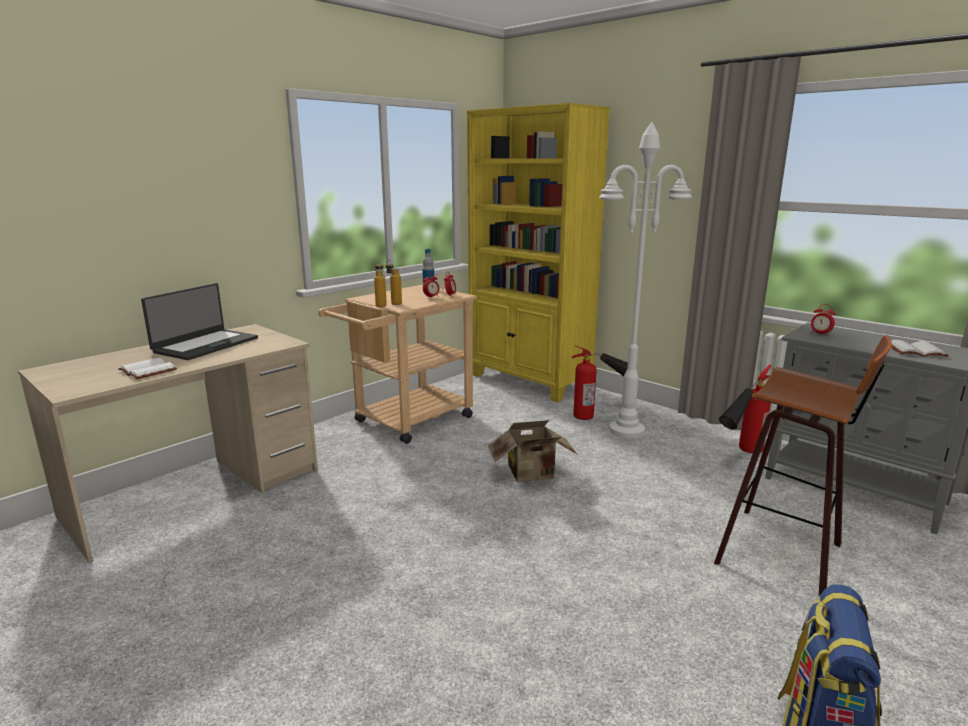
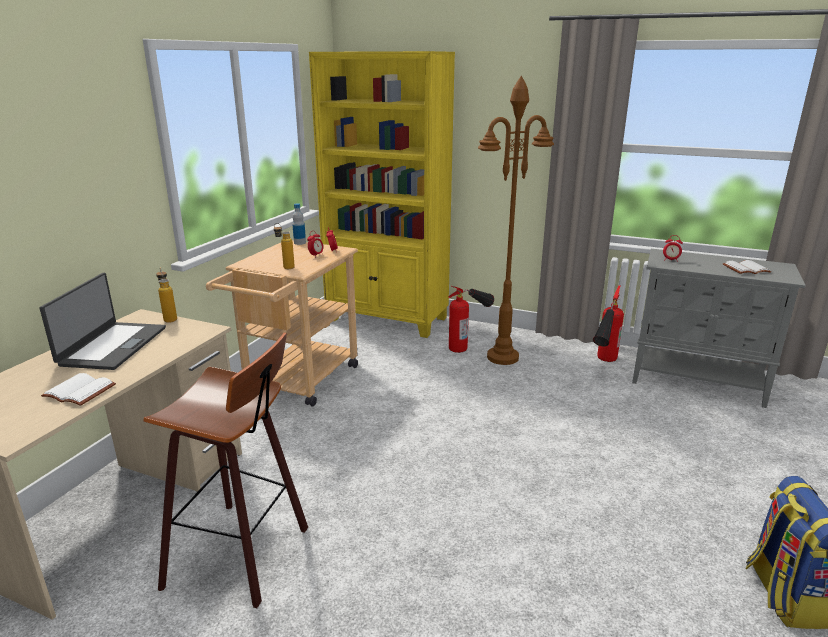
camera: 20 degrees left, 5 degrees up
bottle [374,265,387,307] -> bottle moved to [156,268,177,323]
cardboard box [487,420,577,482] -> none
white floor lamp [599,122,692,438] -> brown floor lamp [478,76,554,365]
stool [714,336,892,595] -> stool moved to [143,333,308,608]

